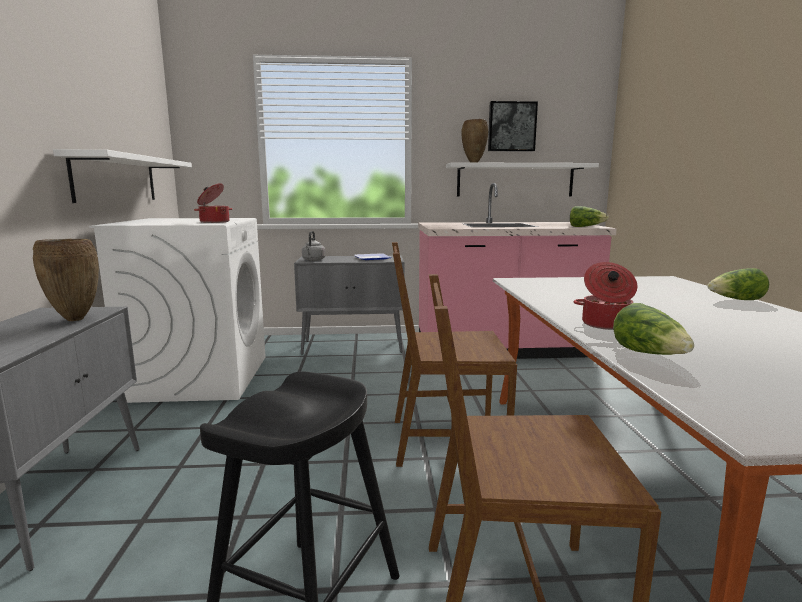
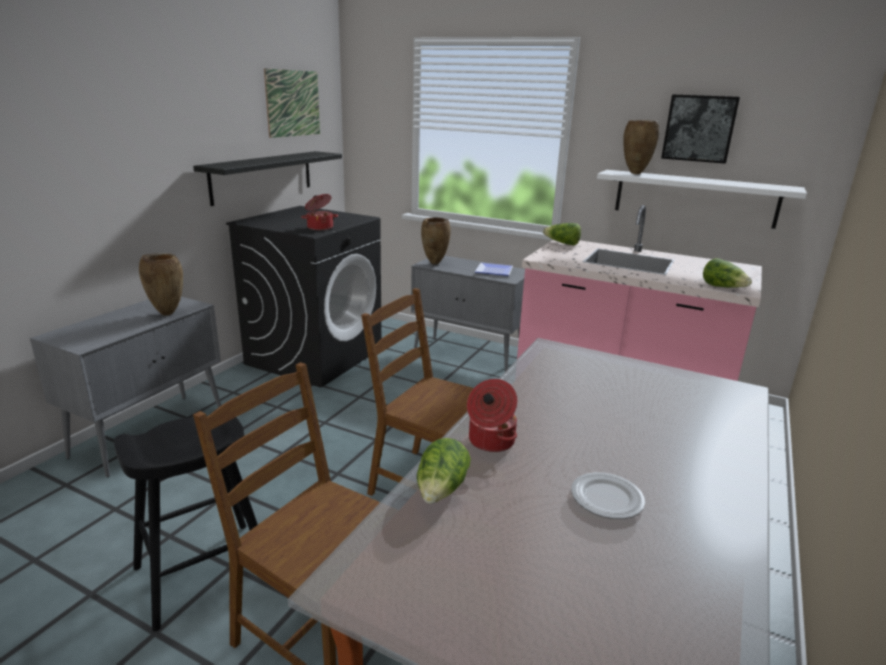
camera: 30 degrees right, 10 degrees up
white shelf [53,149,192,203] -> black shelf [193,151,342,206]
white washing machine [89,218,266,403] -> black washing machine [226,206,381,388]
grey kettle [302,231,325,261] -> brown vase [421,217,451,265]
lettuce [707,268,769,300] -> lettuce moved to [543,223,581,245]
none -> picture [264,68,320,138]
none -> plate [571,472,645,519]

